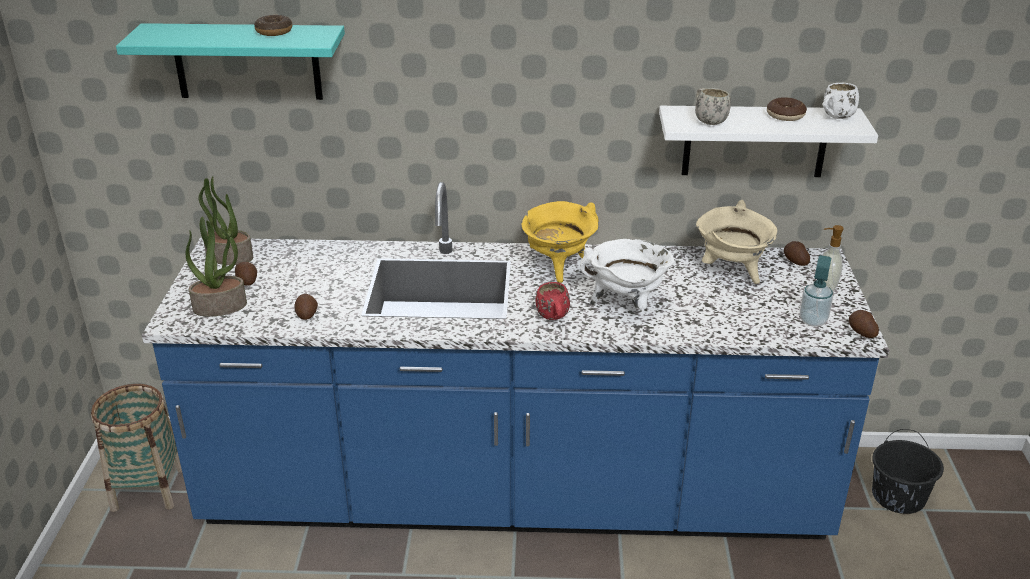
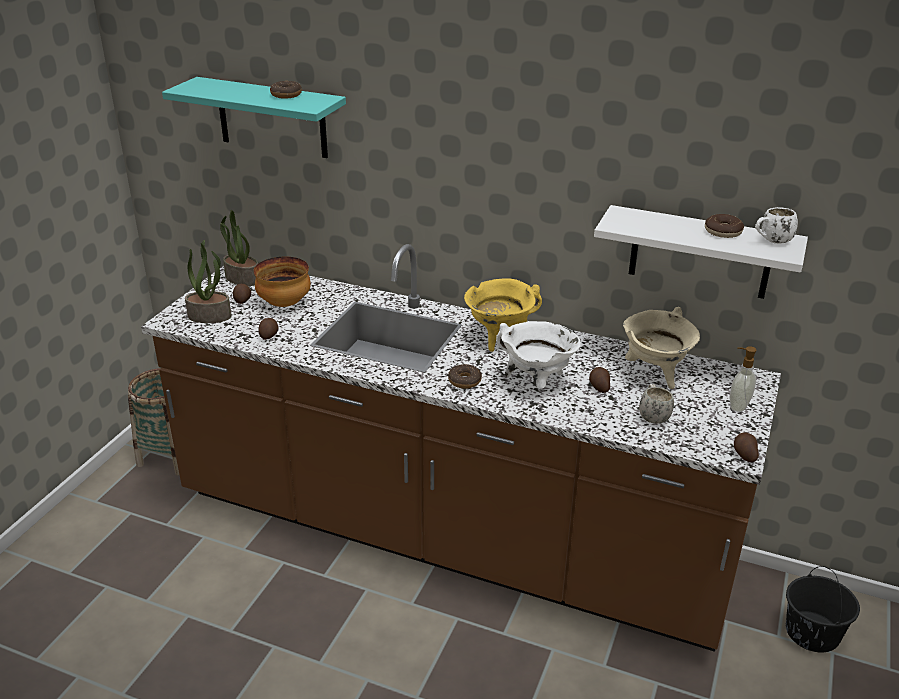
camera: 20 degrees right, 0 degrees up
blue counter [142,182,889,539] -> brown counter [141,244,781,652]
red mug [536,282,570,320] -> donut [448,364,482,389]
white mug [695,88,731,125] -> white mug moved to [639,384,674,424]
potato [784,241,810,266] -> potato moved to [589,367,610,393]
soap dispenser [800,255,833,327] -> none
none -> bowl [254,257,311,307]

